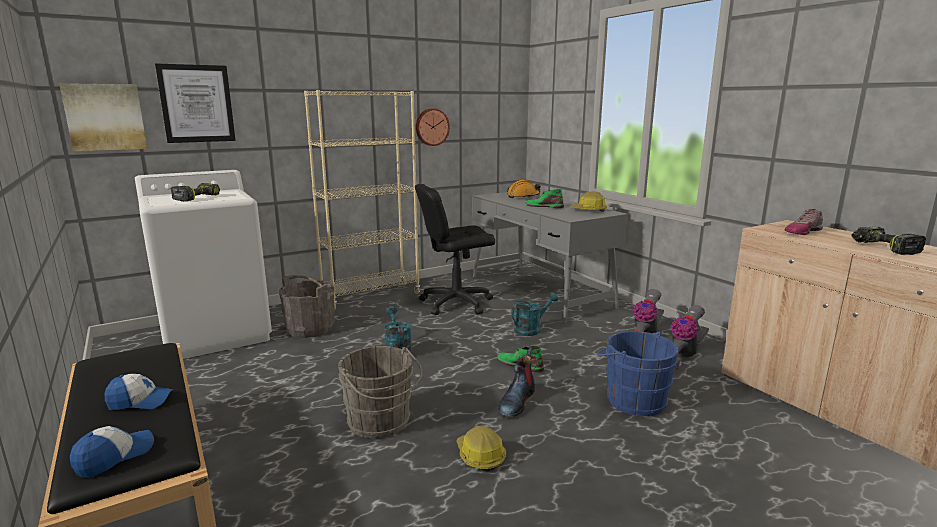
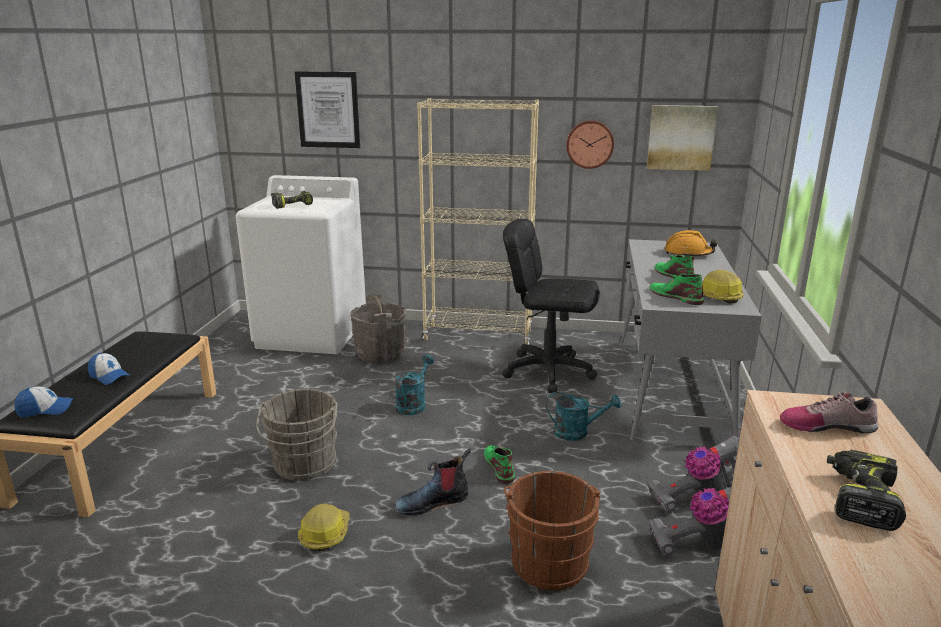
camera: 40 degrees right, 5 degrees up
picture [59,83,147,151] -> picture moved to [647,105,718,171]
blue bucket [597,331,679,416] -> brown bucket [504,471,601,591]
none -> green boot [649,274,704,305]

